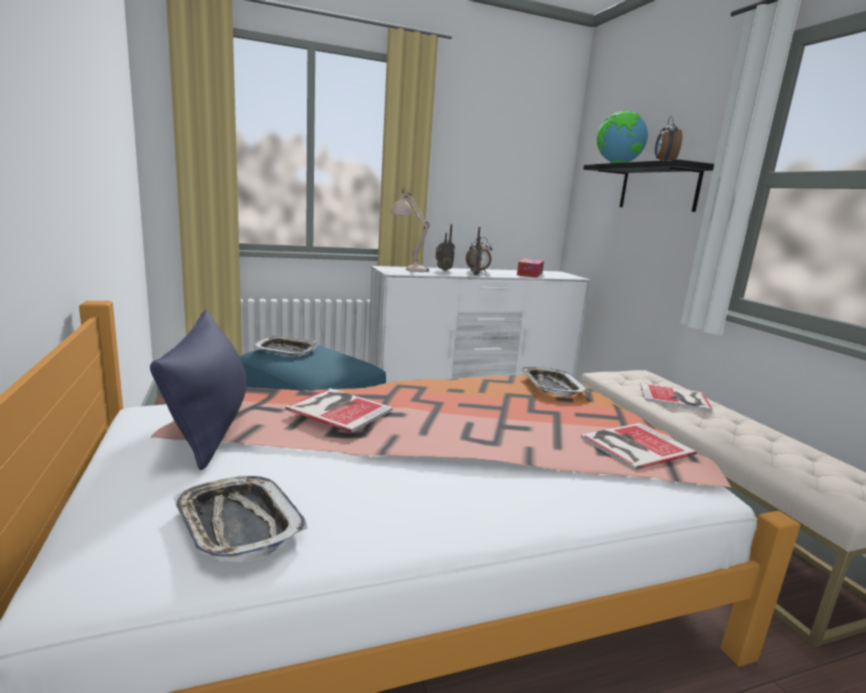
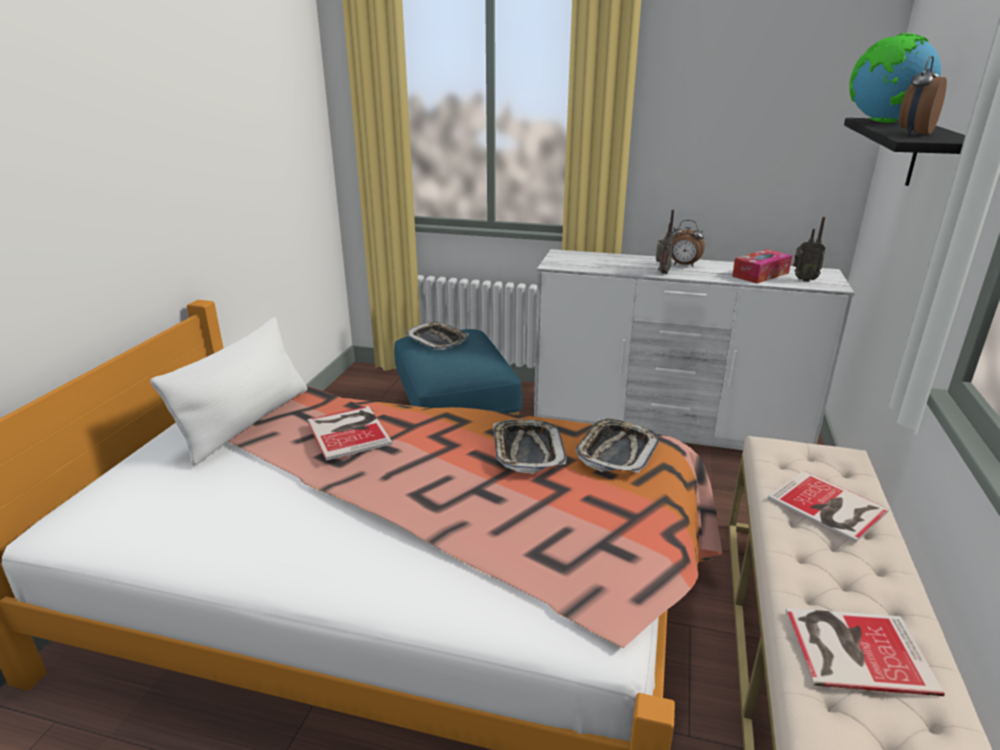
camera: 35 degrees right, 10 degrees up
blue pillow [150,310,247,470] -> white pillow [150,317,308,466]
tray [173,476,308,563] -> tray moved to [493,419,567,474]
beige table lamp [390,188,430,272] -> none
radio [436,224,455,271] -> radio moved to [793,217,825,282]
book [581,423,697,470] -> book moved to [785,608,945,696]

